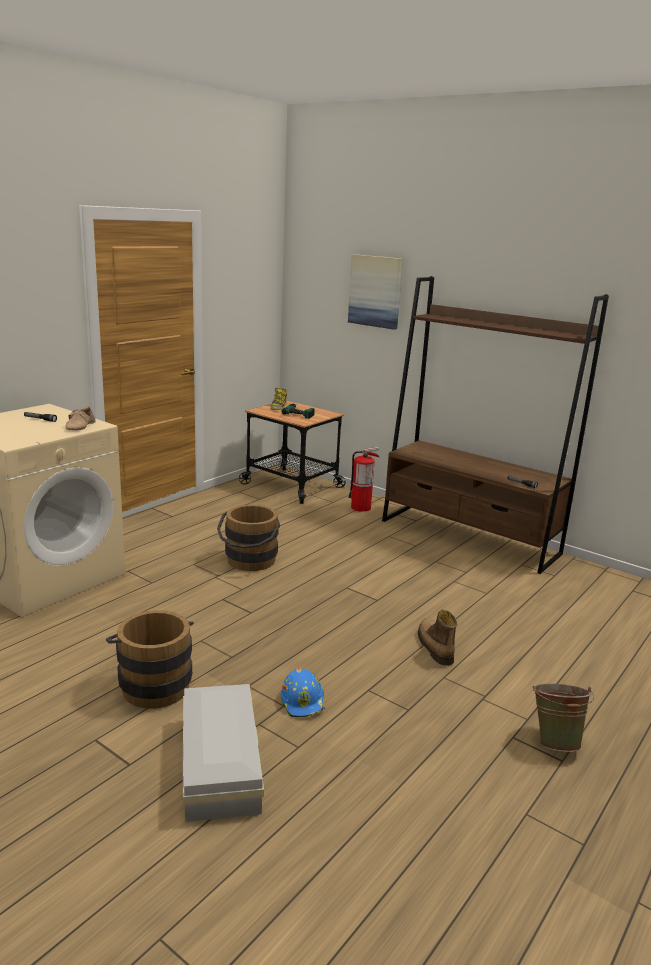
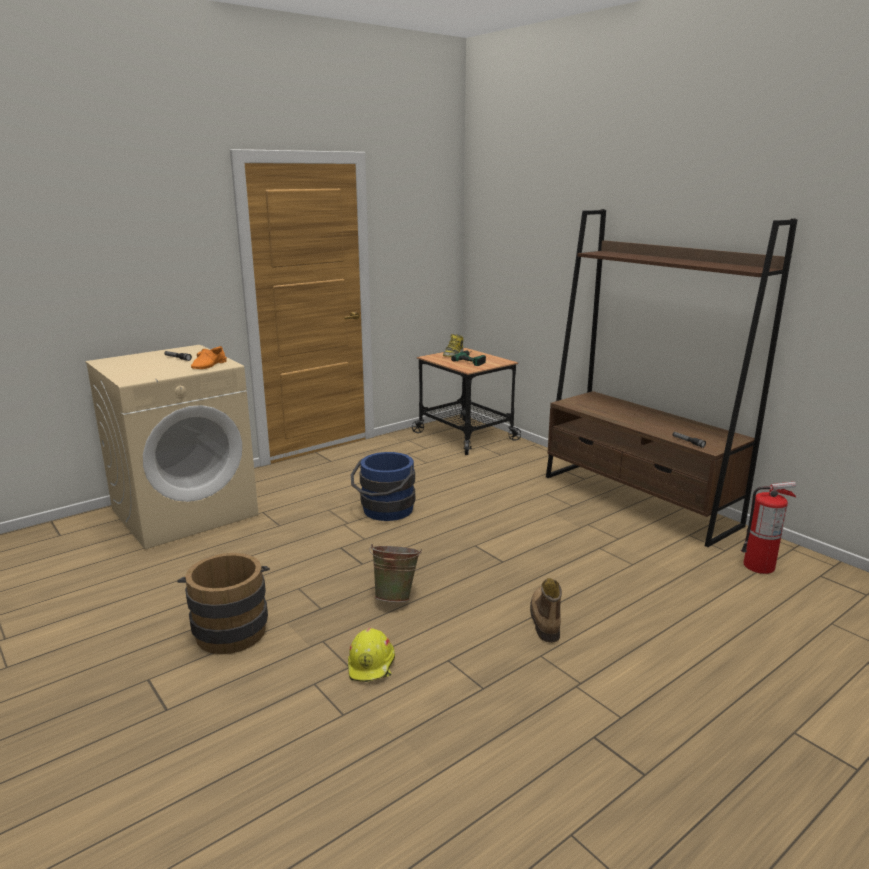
camera: 15 degrees right, 0 degrees up
beige shoe [65,406,96,431] -> orange shoe [191,346,227,369]
white storage box [183,684,264,822] -> none
brown bucket [217,505,280,571] -> blue bucket [351,452,415,521]
blue hard hat [281,668,325,717] -> yellow hard hat [348,628,395,682]
picture [348,254,403,330] -> none
fire extinguisher [348,447,380,512] -> fire extinguisher moved to [741,482,796,574]
green bucket [533,684,594,752] -> green bucket moved to [369,544,422,602]

